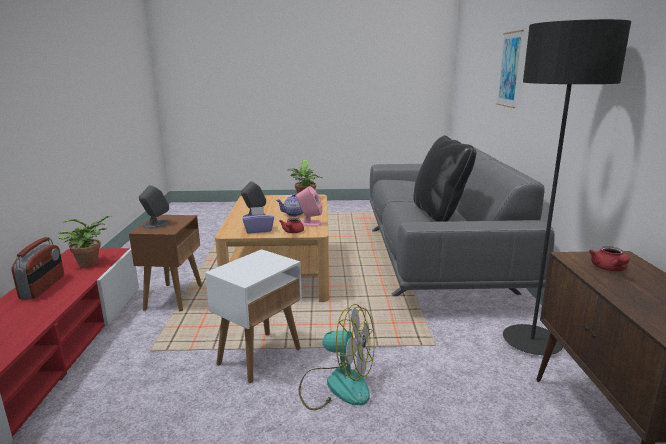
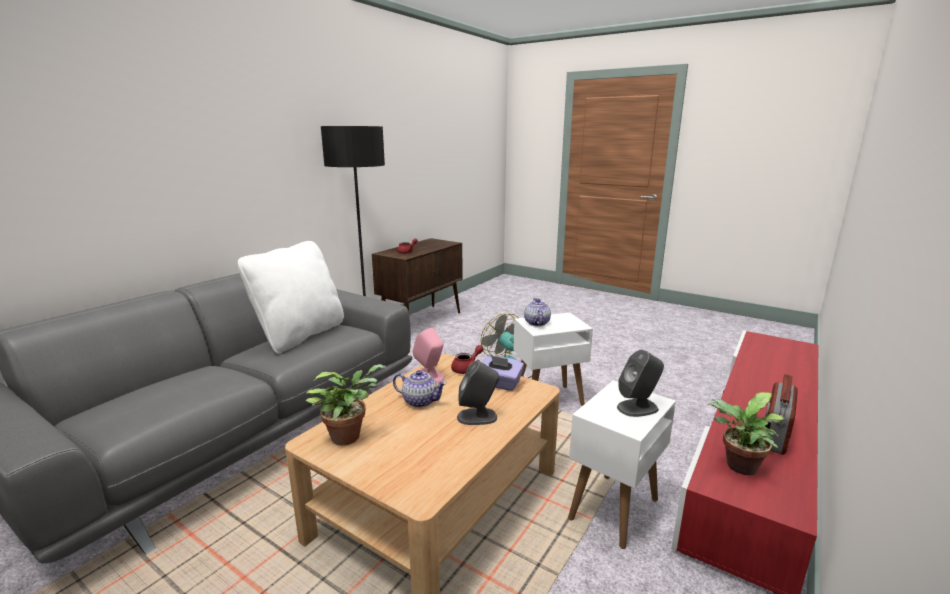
camera: 145 degrees left, 0 degrees up
brown side table [129,215,202,311] -> white side table [568,380,676,549]
black pillow [413,136,476,222] -> white pillow [238,241,344,354]
picture [496,30,524,108] -> none
none -> teapot [524,298,551,326]

